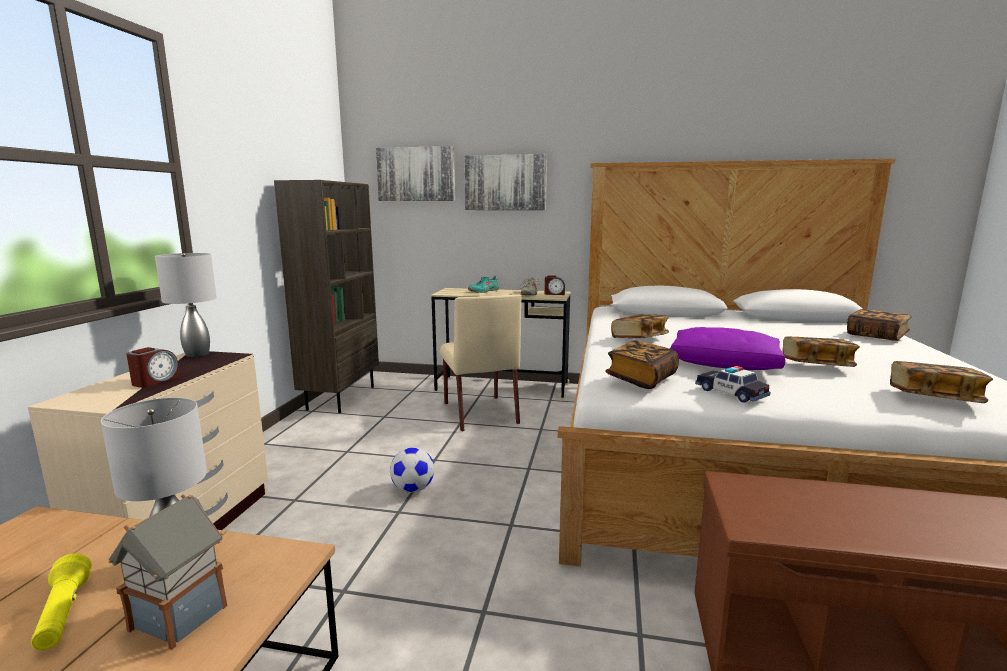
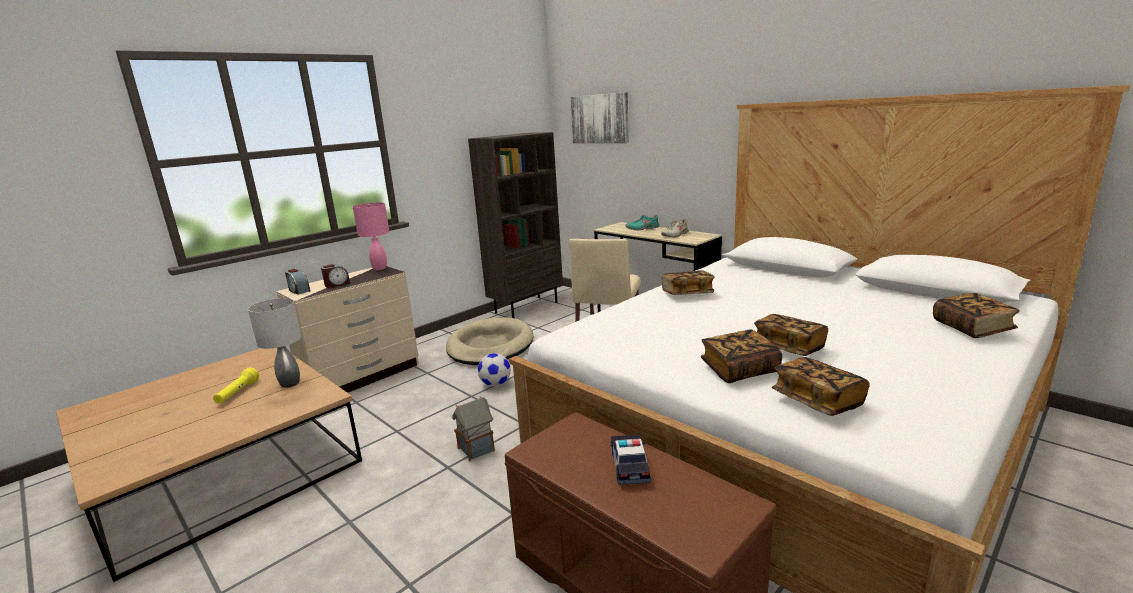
camera: 35 degrees right, 5 degrees up
toy house [108,494,227,650] -> toy house moved to [452,396,495,461]
grey table lamp [155,253,217,357] -> pink table lamp [353,202,390,270]
picture [464,154,547,210] -> none
alarm clock [545,275,565,295] -> alarm clock moved to [285,269,310,295]
book [606,340,679,389] -> book moved to [701,329,782,383]
purple pillow [670,327,785,370] -> none
toy car [695,366,770,403] -> toy car moved to [610,434,651,485]
none -> beige dog bed [446,317,533,365]

